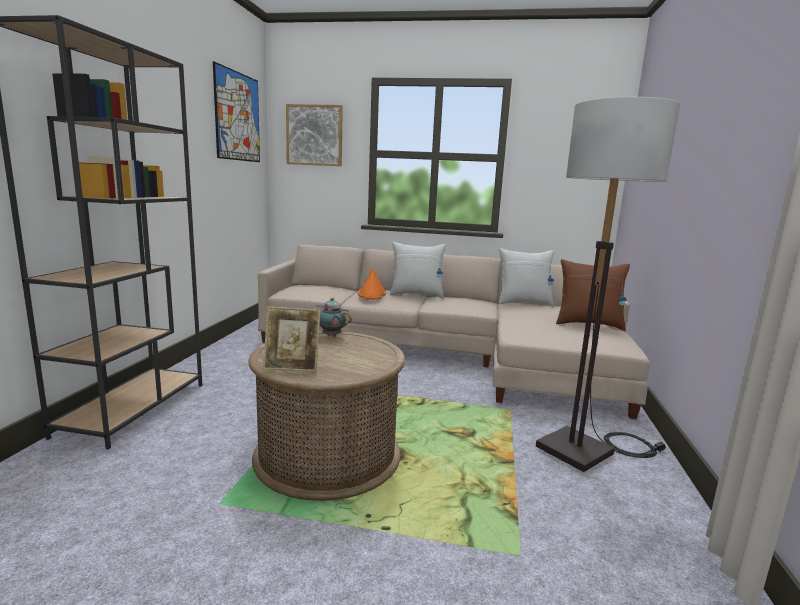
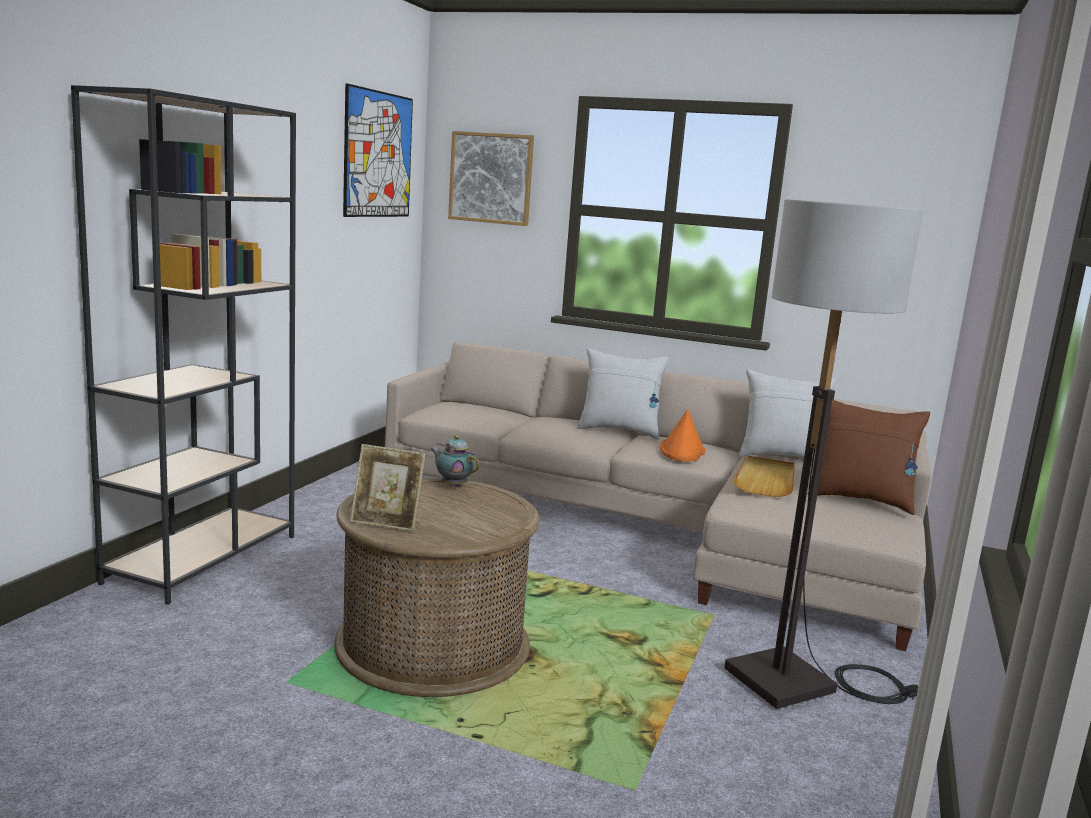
camera: 10 degrees right, 0 degrees up
orange hat [358,268,386,300] -> orange hat moved to [660,410,706,461]
none -> beige tray [733,456,794,497]

